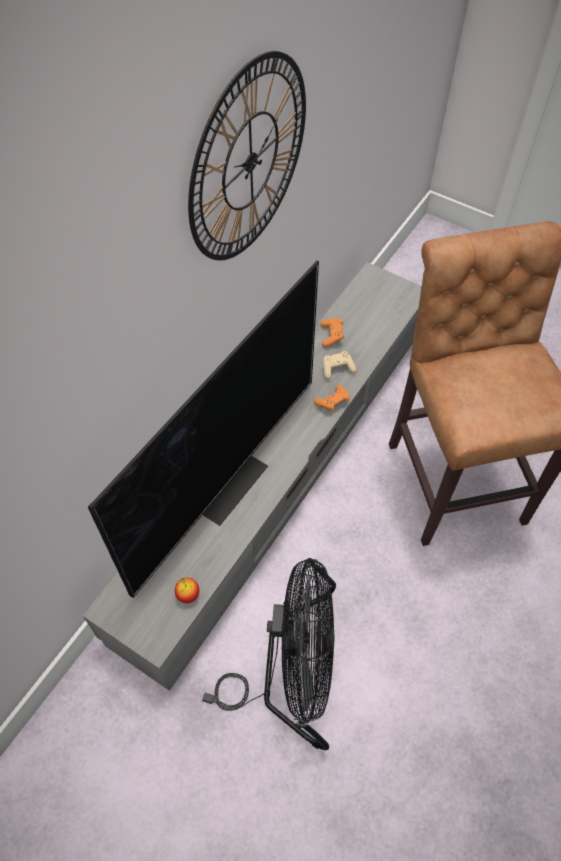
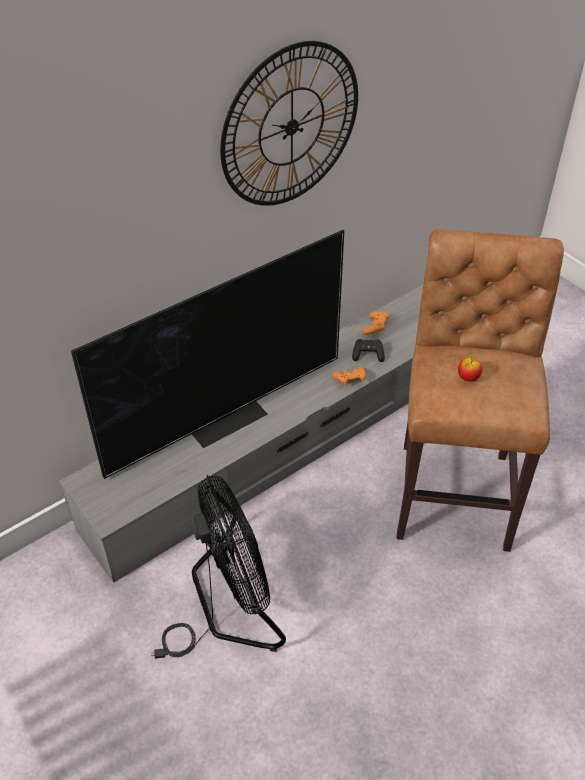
camera: 20 degrees right, 10 degrees down
apple [175,578,199,603] -> apple moved to [458,353,482,382]
black fan [201,558,336,750] -> black fan turned 45 degrees counterclockwise [151,475,286,659]
beige game controller [323,351,357,380] -> black game controller [352,339,385,362]

